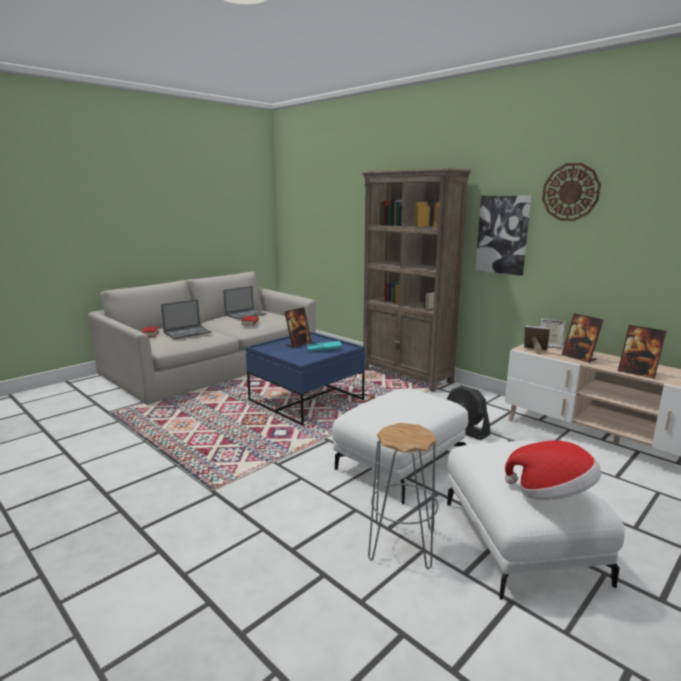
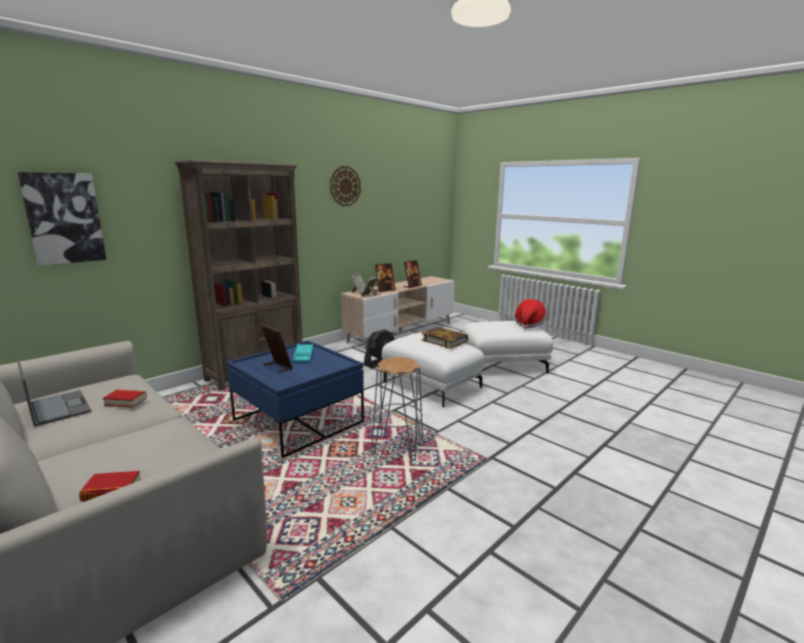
camera: 90 degrees left, 0 degrees up
laptop [161,299,211,339] -> none
grey stool [368,423,438,569] -> grey stool moved to [371,357,423,461]
picture [475,196,531,276] -> picture moved to [18,172,107,266]
none -> book [421,327,468,349]

